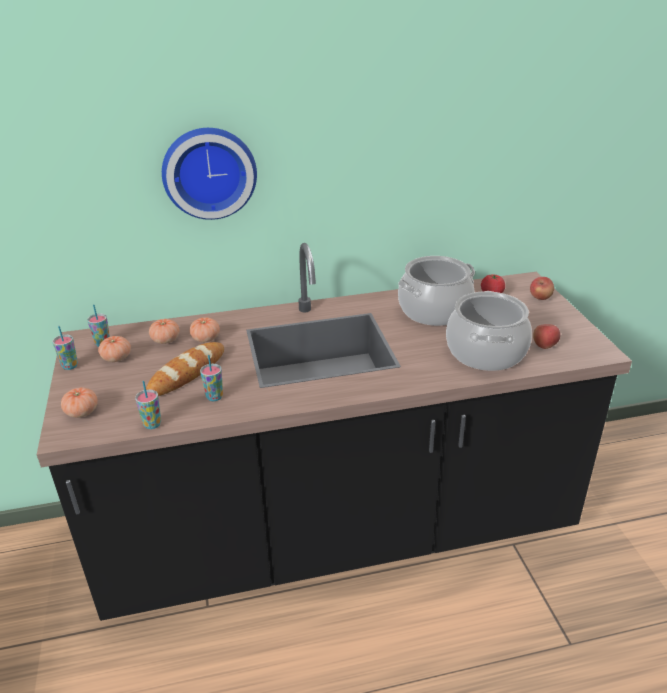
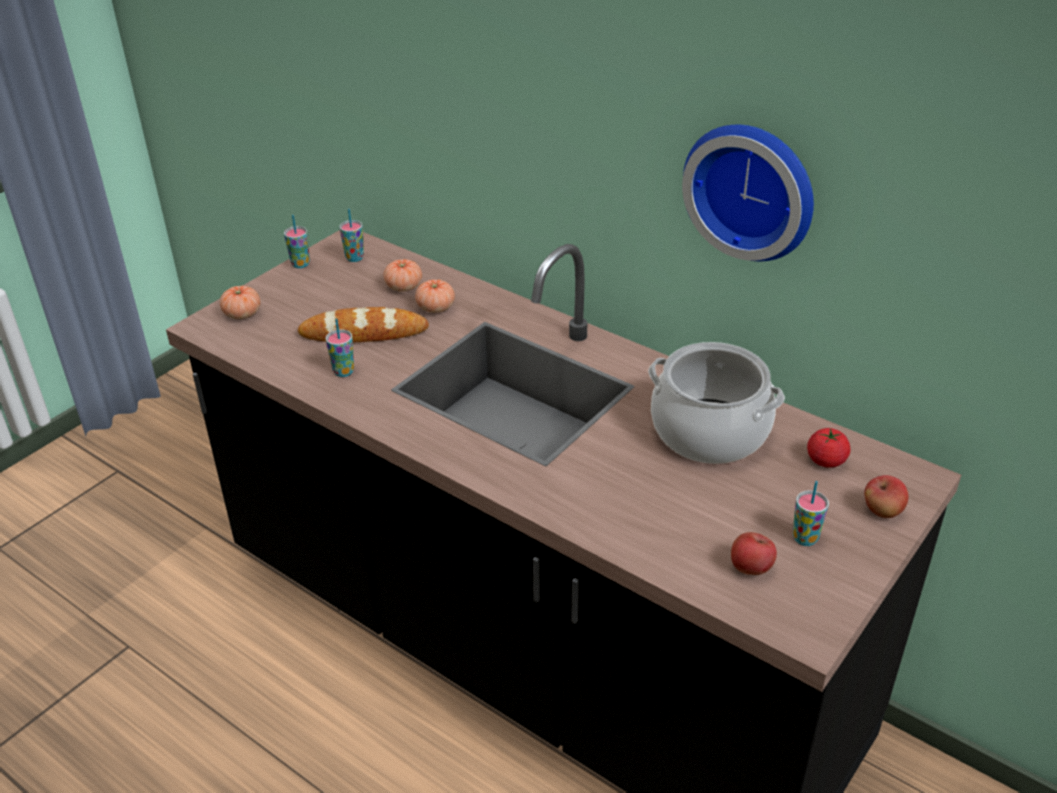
camera: 50 degrees right, 5 degrees up
tomato [98,336,131,362] -> none
cup [135,381,161,429] -> cup moved to [793,481,829,546]
wall clock [162,128,257,220] -> wall clock moved to [682,125,814,261]
cooking pot [446,291,532,371] -> none

